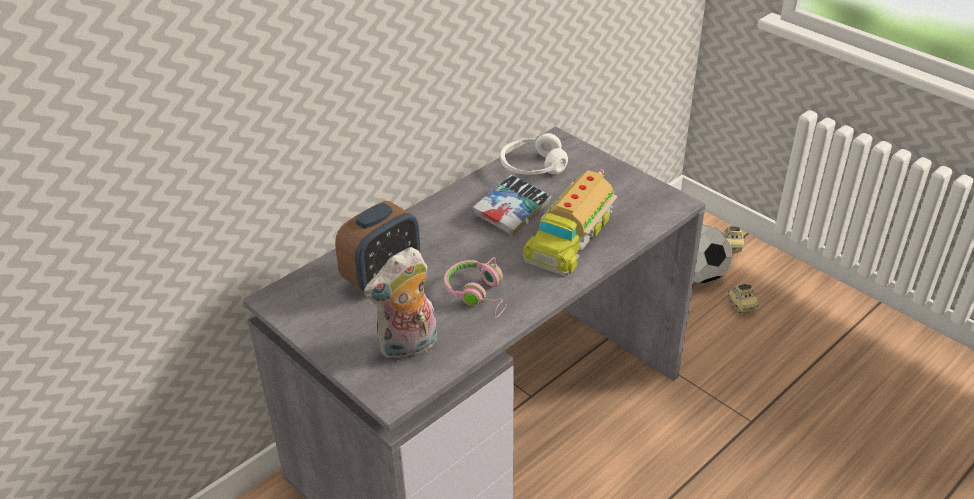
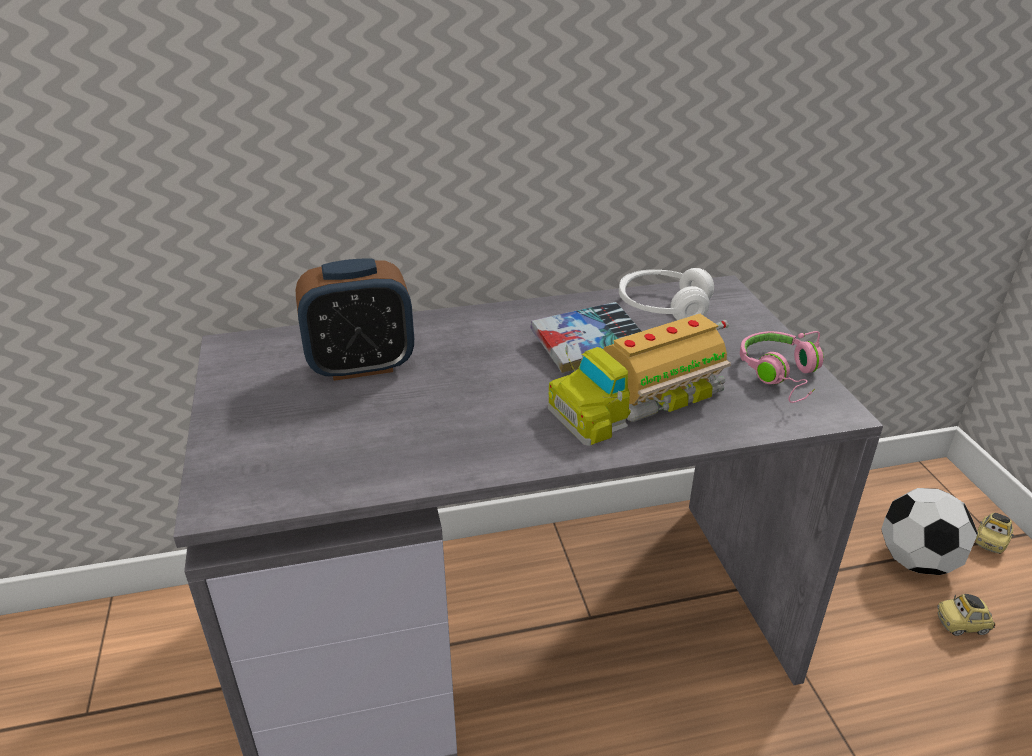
camera: 30 degrees right, 5 degrees down
plush toy [364,247,437,361] -> none
pink headphones [444,257,508,318] -> pink headphones moved to [740,331,824,403]
toy car [728,284,759,313] -> toy car turned 75 degrees clockwise [937,594,995,636]

